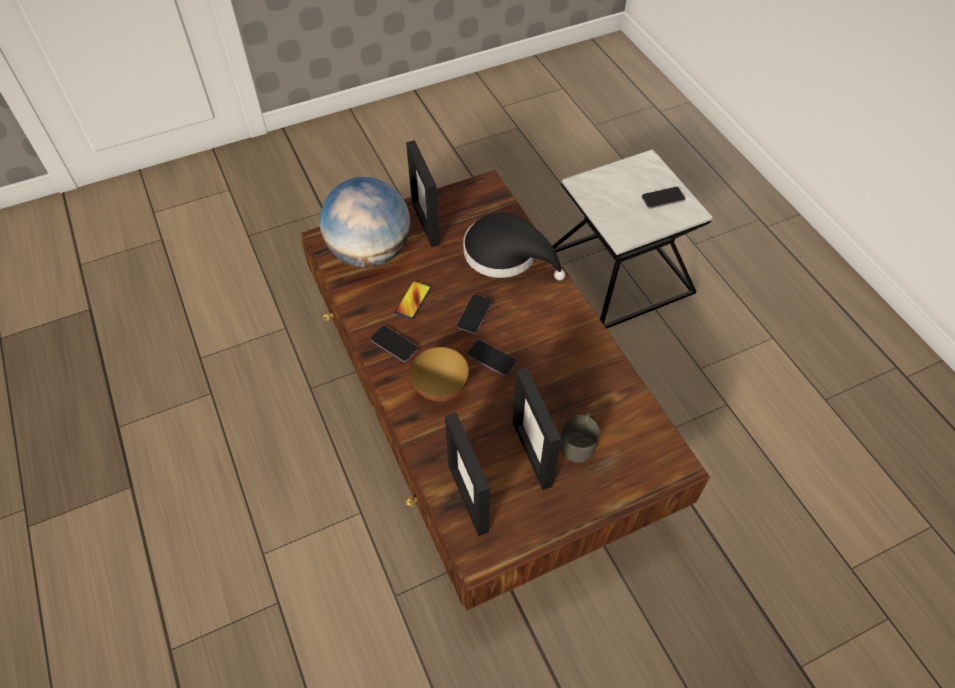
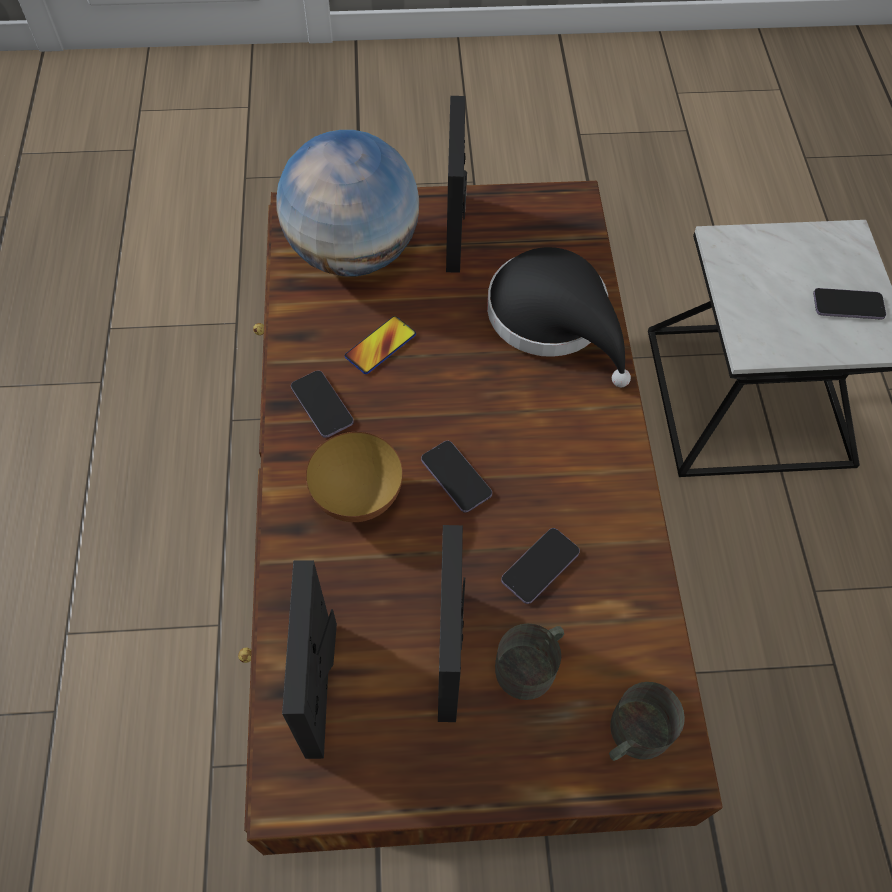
camera: 20 degrees right, 5 degrees up
phone [456,294,492,334] -> phone moved to [501,528,580,604]
none -> grey mug [609,682,685,761]

